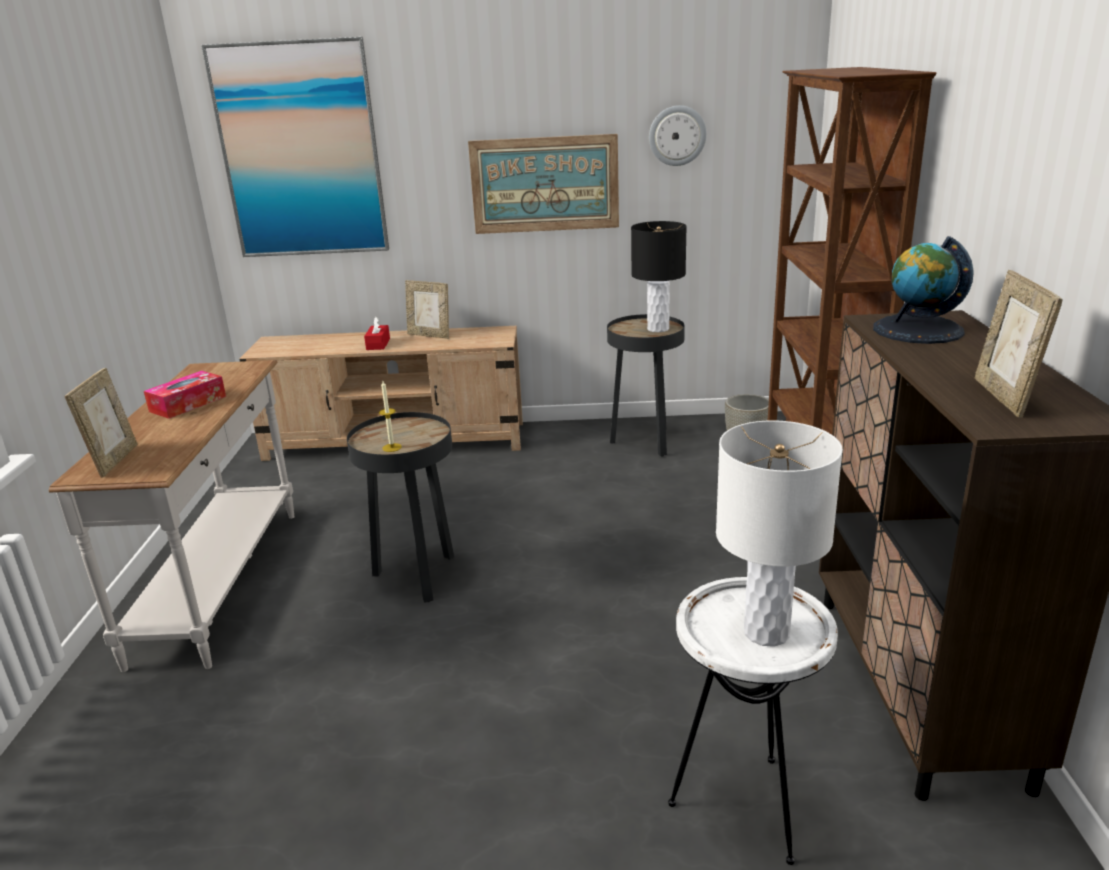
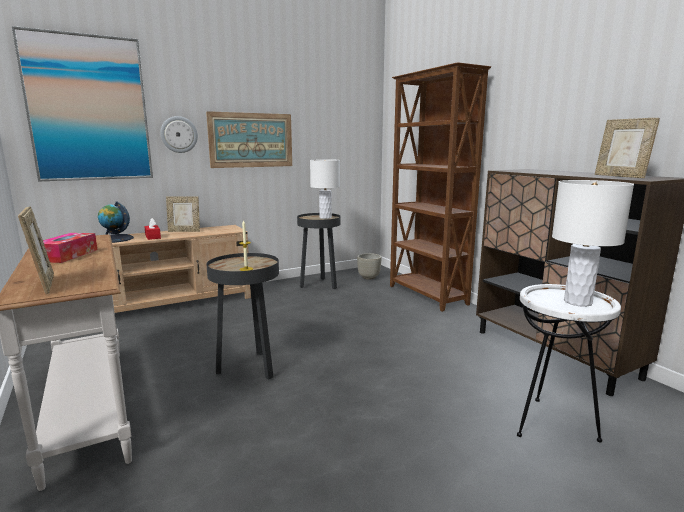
camera: 30 degrees left, 10 degrees down
black table lamp [631,221,687,332] -> white table lamp [310,159,340,219]
wall clock [649,105,707,166] -> wall clock moved to [160,116,198,153]
globe [873,236,974,344] -> globe moved to [98,201,134,243]

